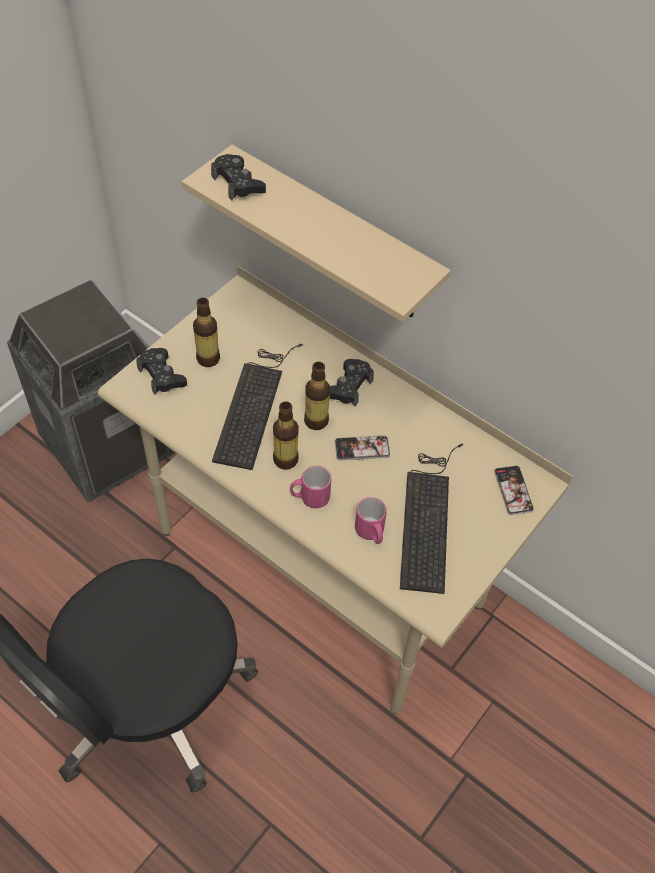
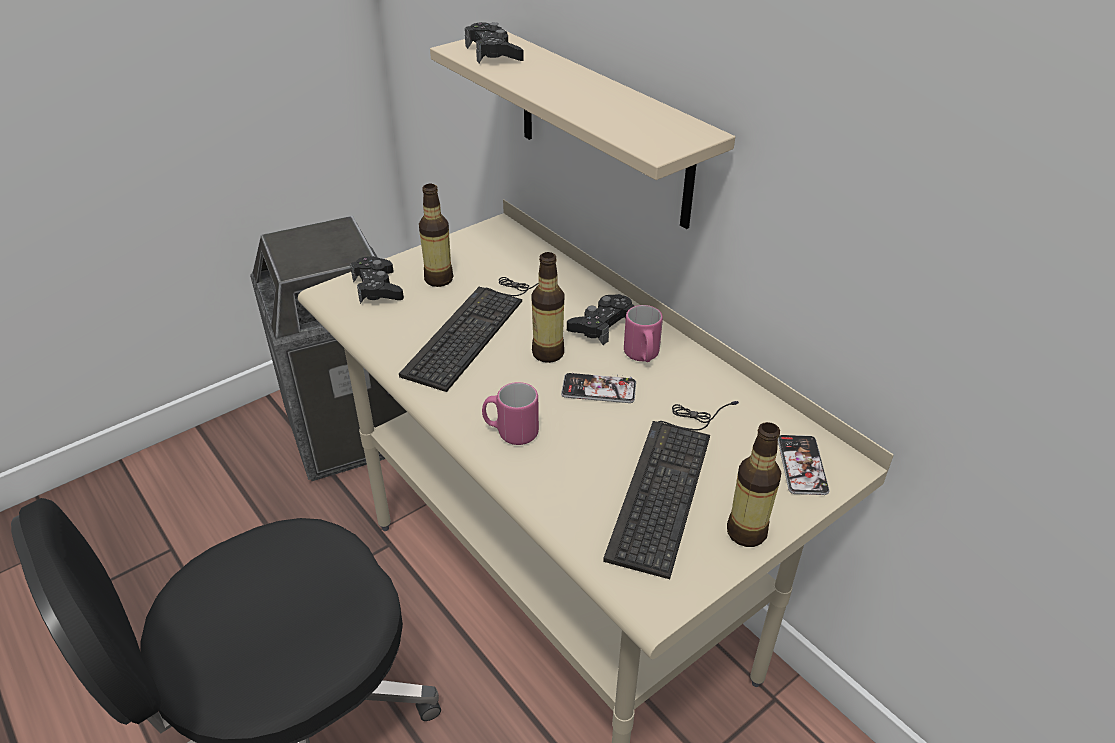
camera: 15 degrees right, 15 degrees down
bottle [273,401,299,470] -> bottle moved to [727,422,782,547]
pink mug [355,497,387,544] -> pink mug moved to [624,305,663,362]

